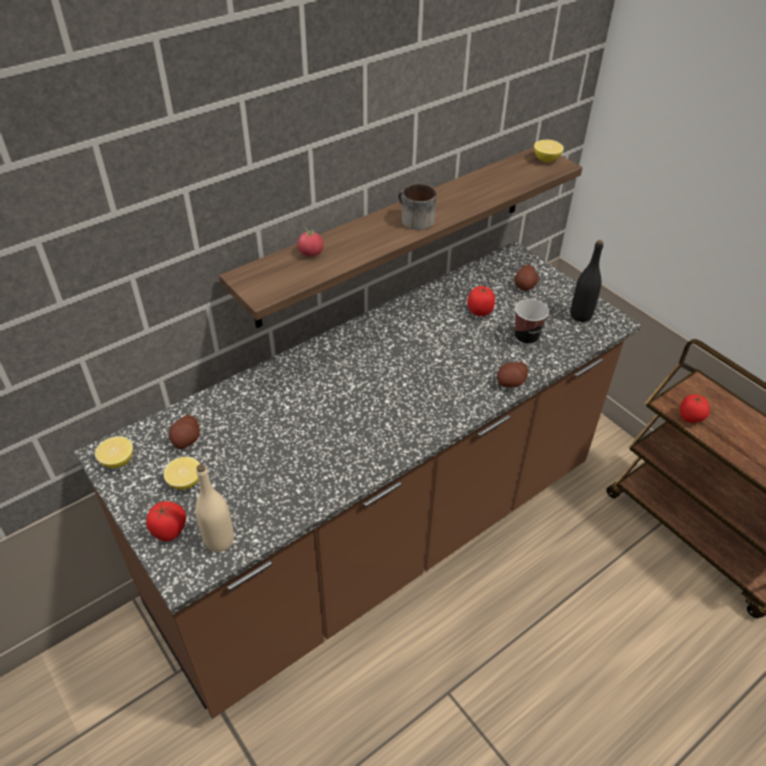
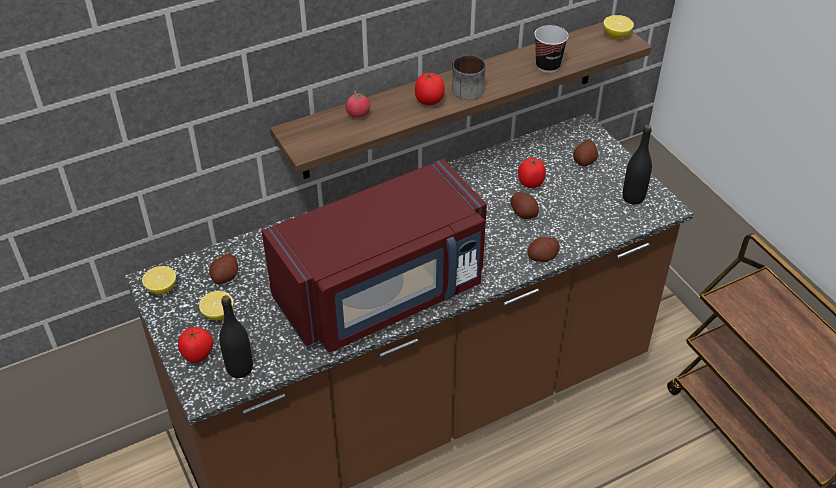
camera: 10 degrees right, 0 degrees up
beige bottle [195,464,234,553] -> black bottle [219,295,253,378]
cup [515,299,549,345] -> cup moved to [534,25,568,73]
tomato [680,394,710,423] -> tomato moved to [415,72,445,105]
none -> red microwave [262,159,487,352]
none -> potato [510,192,539,219]

